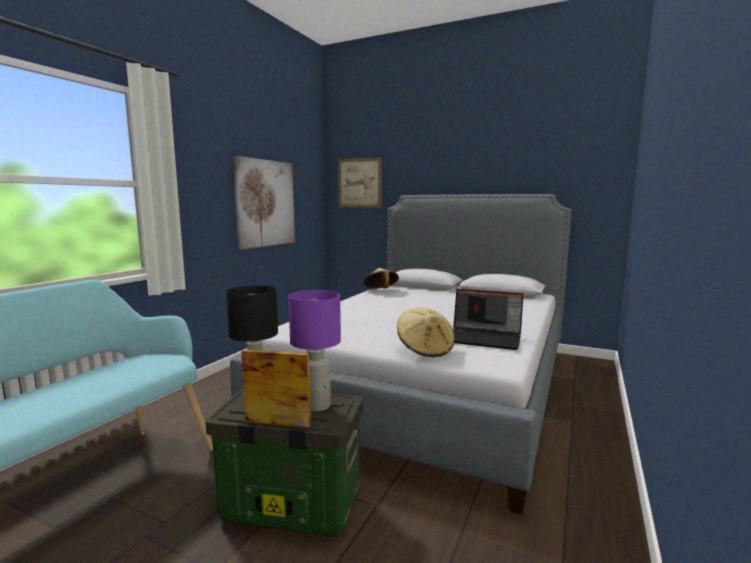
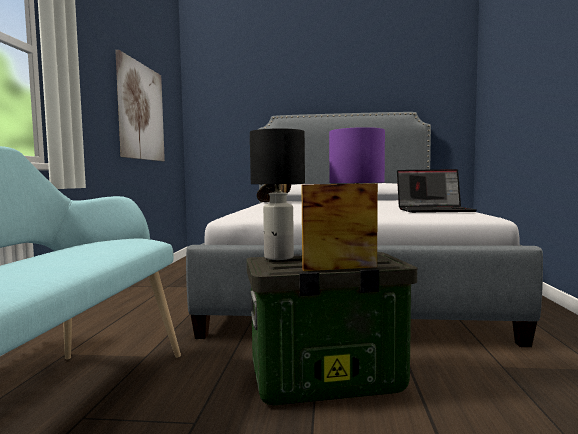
camera: 20 degrees left, 5 degrees down
picture [338,157,382,208] -> none
beige hat [397,307,455,357] -> none

